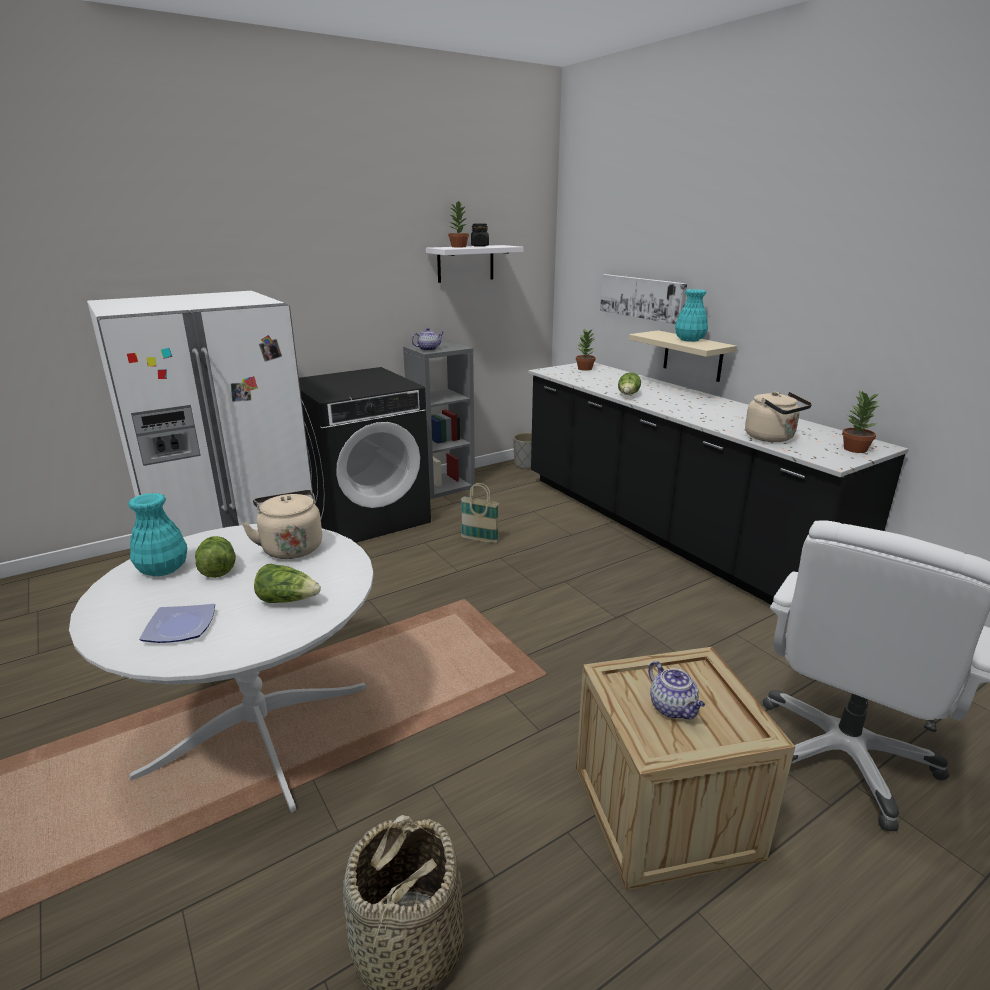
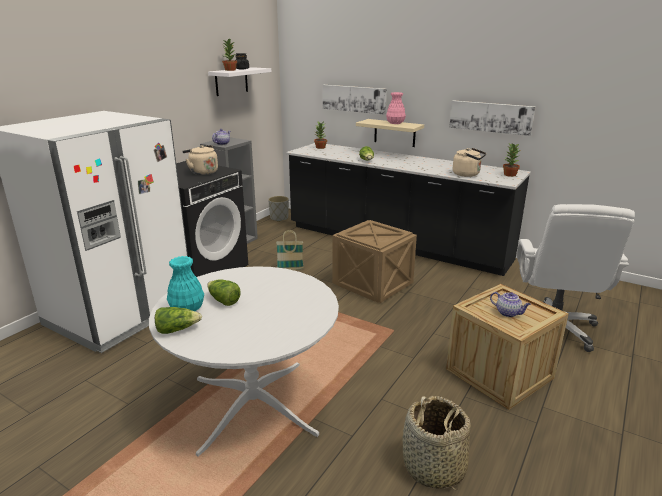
camera: 25 degrees left, 0 degrees up
plate [139,604,215,643] -> none
beige kettle [242,490,322,559] -> beige kettle moved to [182,145,218,175]
lettuce [254,564,321,603] -> lettuce moved to [155,307,202,334]
turquoise vase [675,289,708,342] -> pink vase [386,92,406,124]
none -> crate [332,220,417,303]
none -> picture [449,100,535,136]

